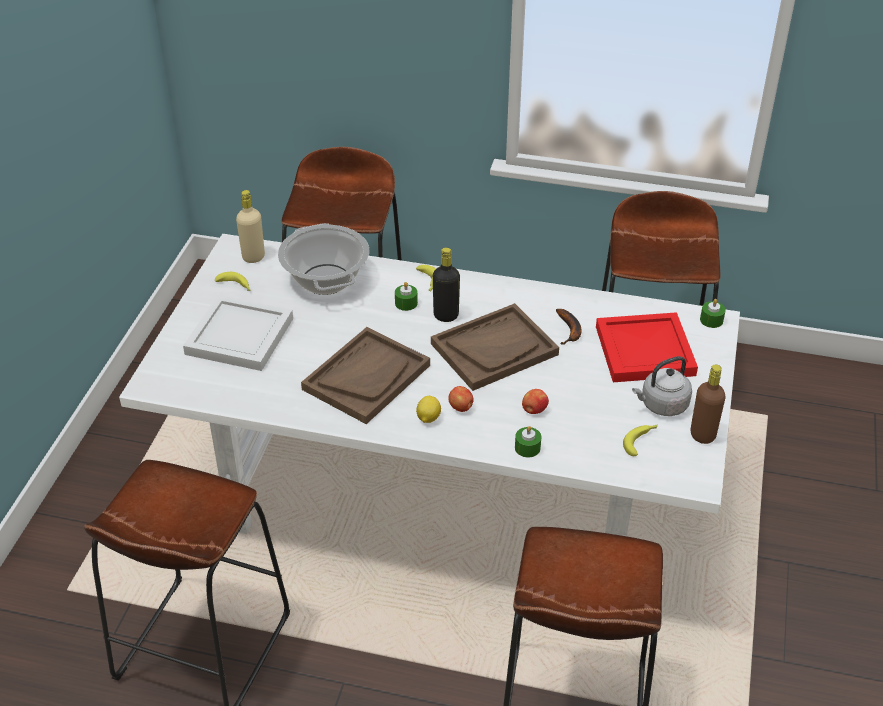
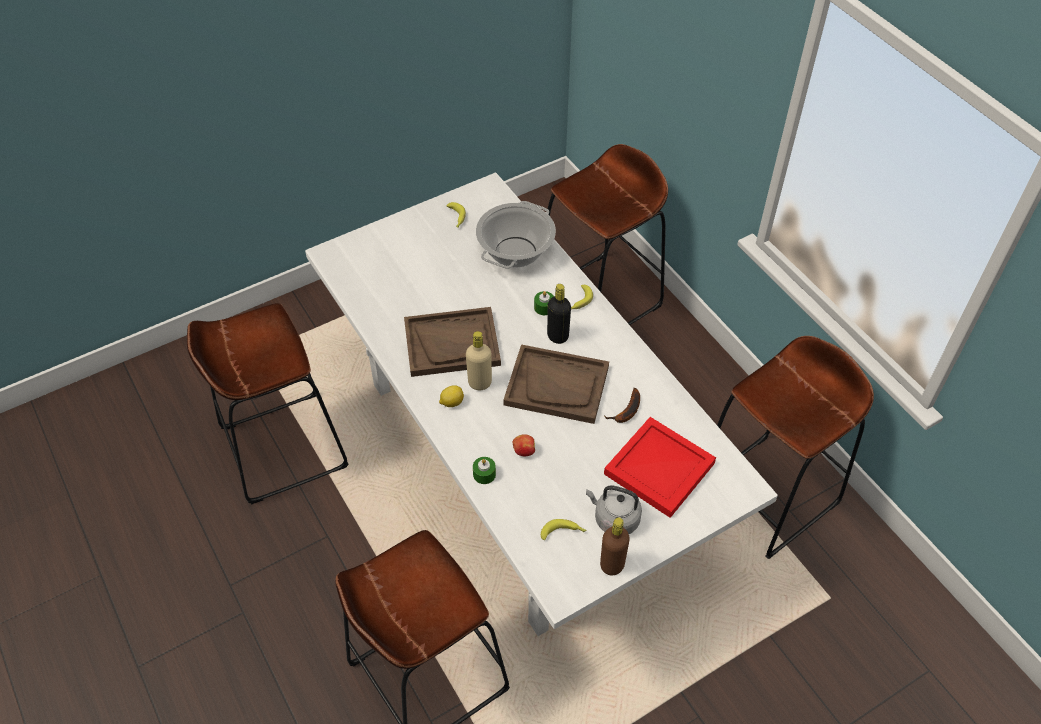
camera: 45 degrees right, 10 degrees up
white tray [183,295,293,371] -> none
beige bottle [236,190,265,263] -> beige bottle moved to [466,331,492,390]
apple [448,386,474,412] -> none
green candle [700,299,726,328] -> none

